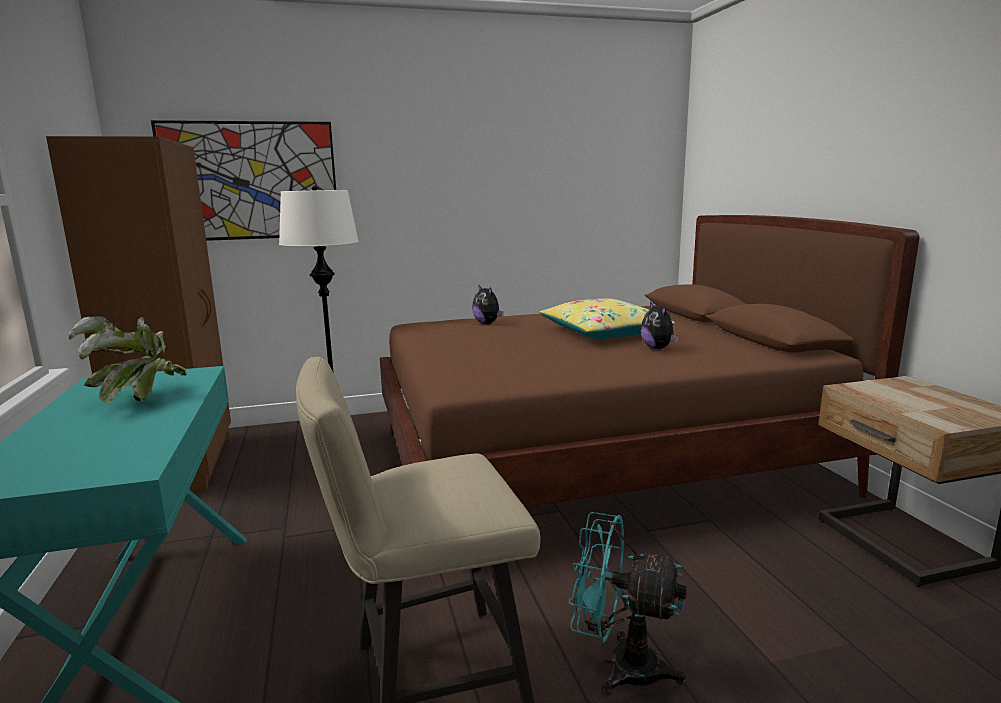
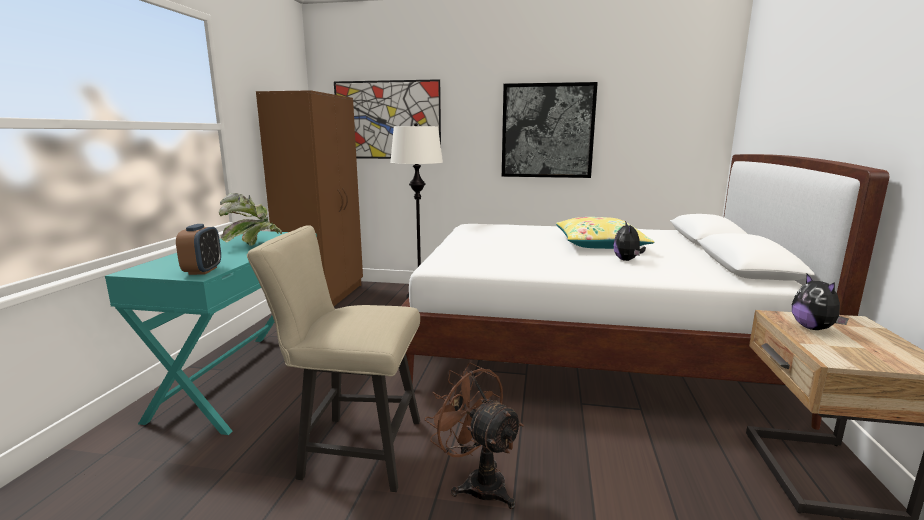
camera: 25 degrees right, 0 degrees up
brown bed [380,215,919,508] -> white bed [401,154,889,430]
plush toy [472,284,503,324] -> plush toy moved to [792,274,848,330]
turquoise fan [568,512,687,695] -> brown fan [425,363,524,509]
none -> alarm clock [176,224,221,275]
none -> picture [502,82,598,178]

